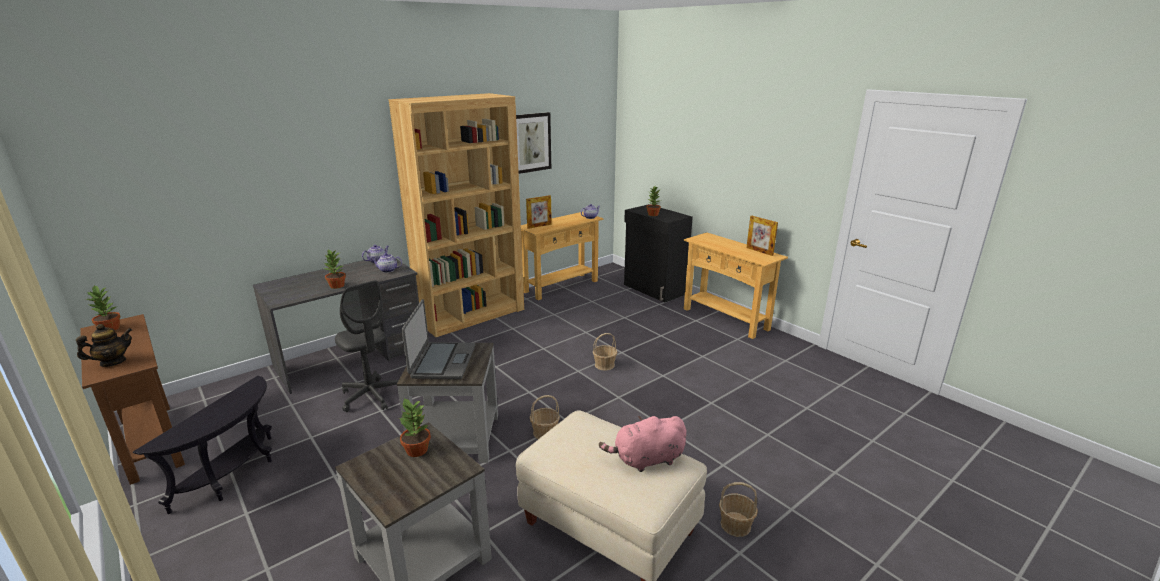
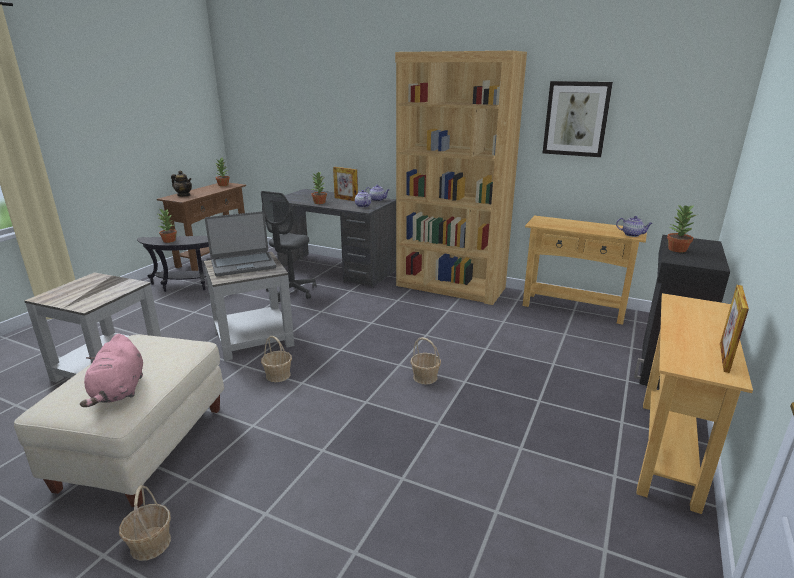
camera: 65 degrees right, 0 degrees up
potted plant [399,398,431,457] -> potted plant moved to [158,208,177,243]
picture frame [526,195,552,229] -> picture frame moved to [333,167,358,201]
pink plush toy [599,416,687,472] -> pink plush toy turned 150 degrees counterclockwise [80,334,143,407]

